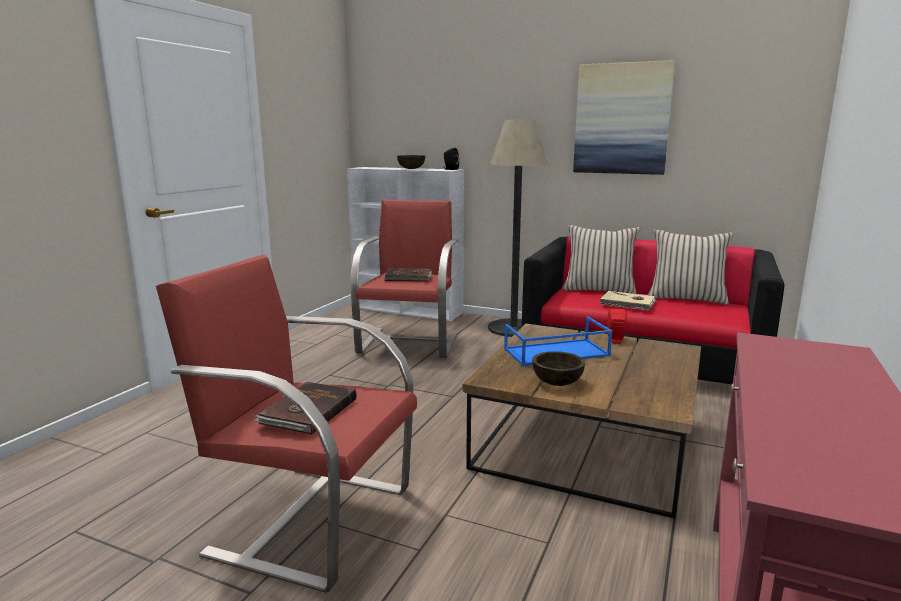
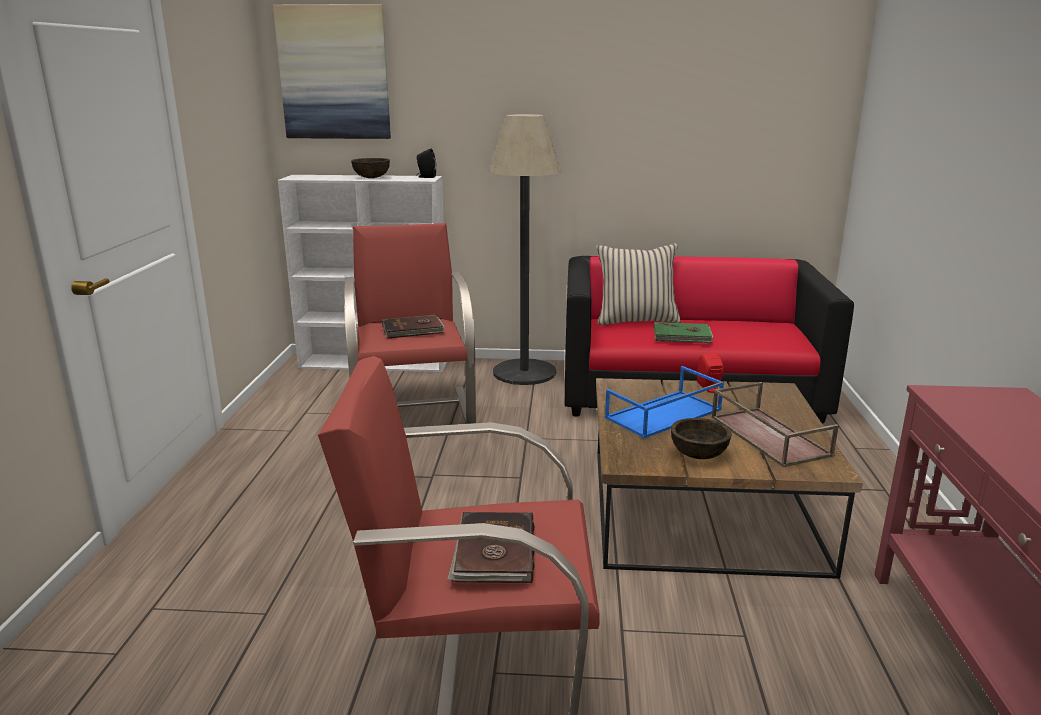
camera: 20 degrees left, 5 degrees up
picture [573,60,675,175] -> picture moved to [273,4,391,139]
beige book [599,291,656,311] -> green book [654,322,714,343]
beige pillow [648,230,734,305] -> none
none -> brown tray [711,382,839,468]

